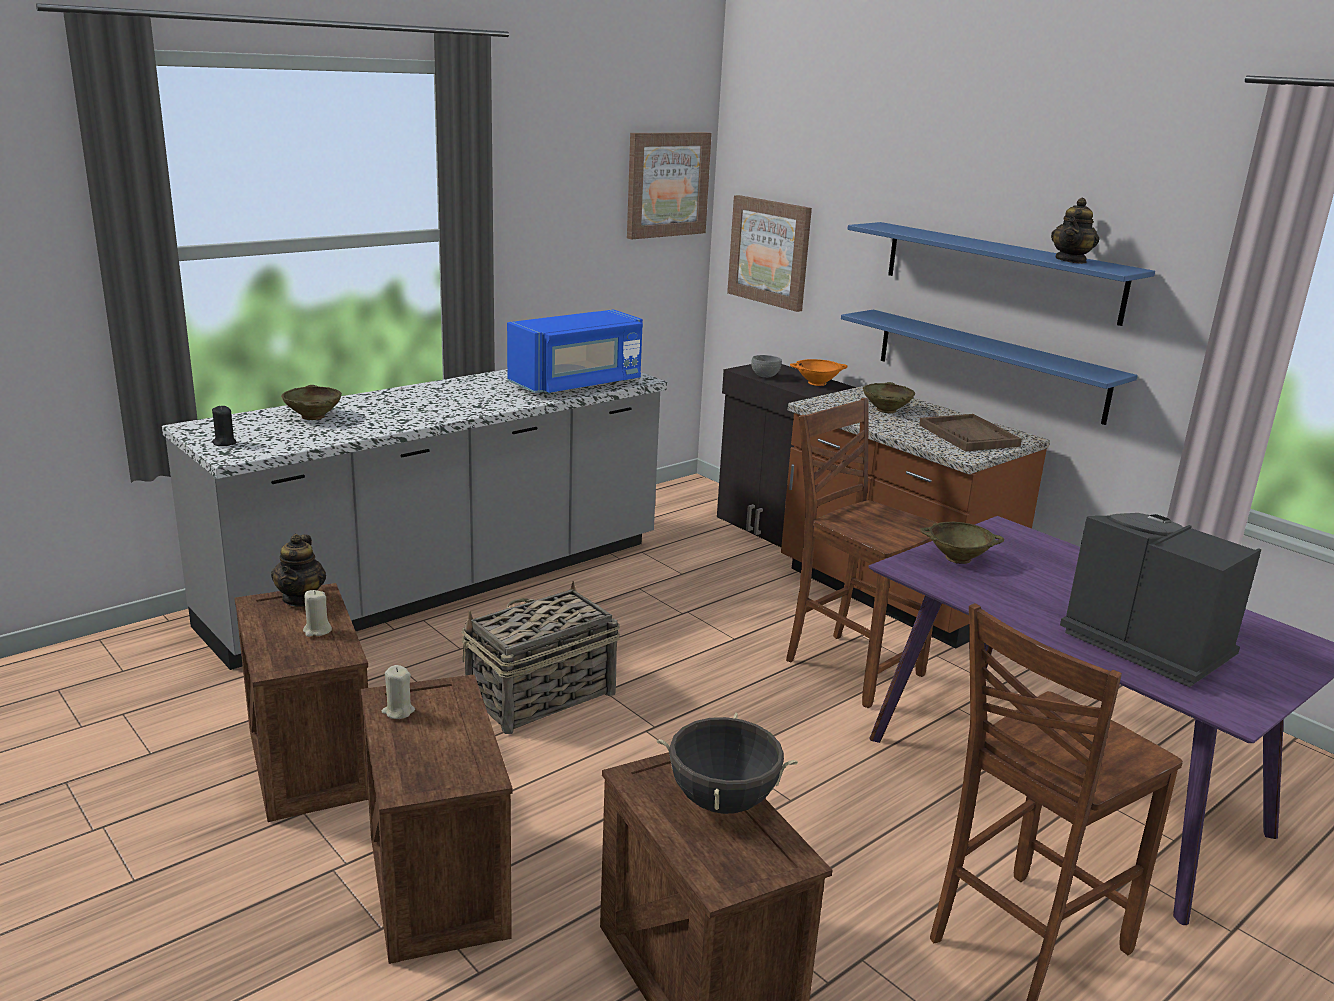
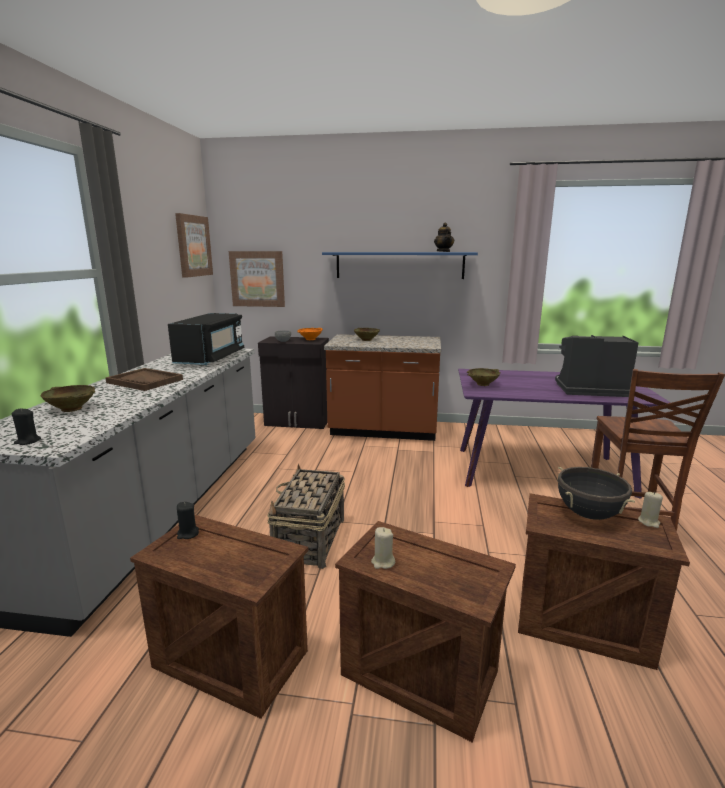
camera: 40 degrees left, 5 degrees down
teapot [271,534,326,607] -> black candle [177,502,199,539]
beige candle [303,590,332,637] -> beige candle moved to [638,492,663,528]
blue microwave [507,309,643,394] -> black microwave [168,313,244,365]
brown chair [786,398,937,708] -> none
blue shelf [841,310,1138,425] -> none
brown tray [919,414,1022,452] -> brown tray moved to [105,368,183,391]

